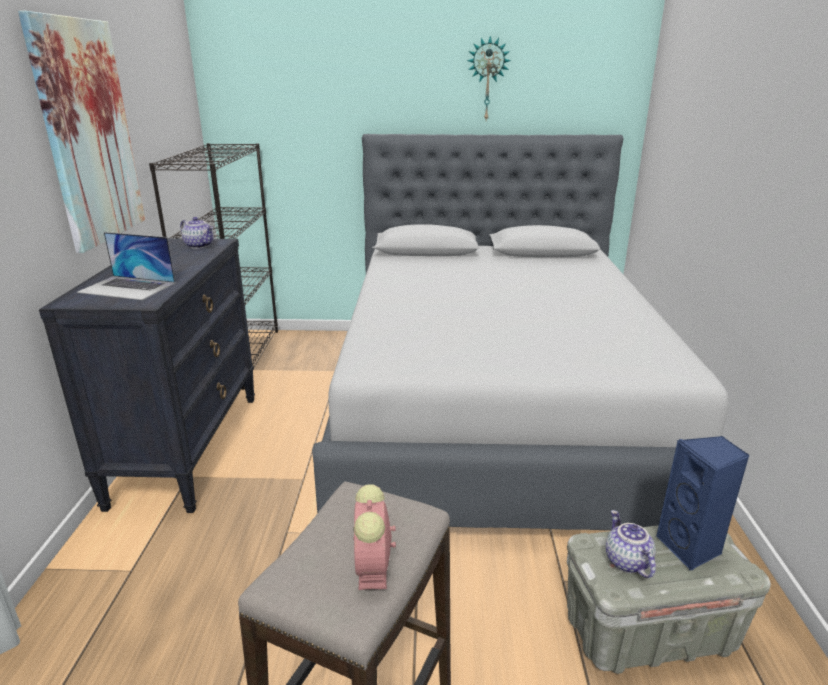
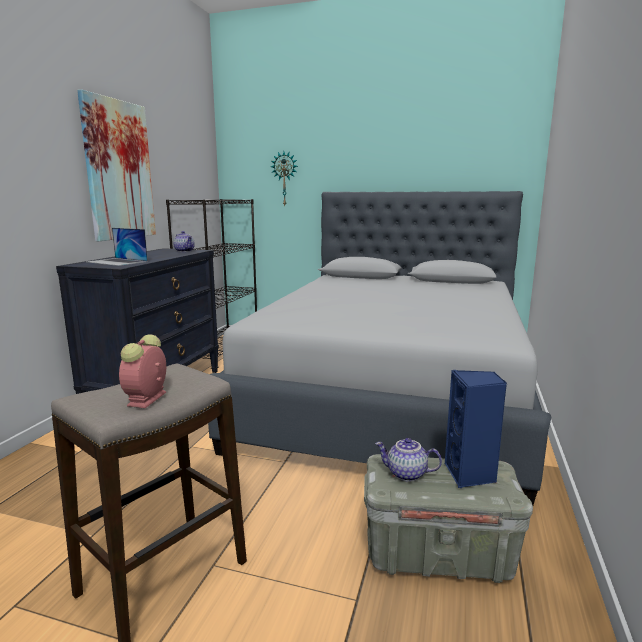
camera: 15 degrees right, 10 degrees down
wall clock [467,36,511,120] -> wall clock moved to [271,152,298,205]
teapot [606,510,656,578] -> teapot turned 75 degrees counterclockwise [375,438,442,482]

